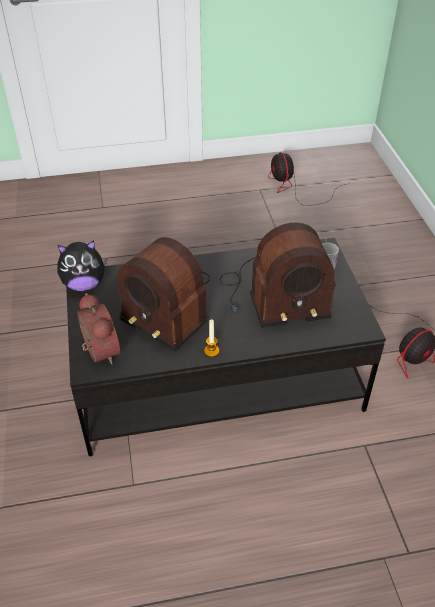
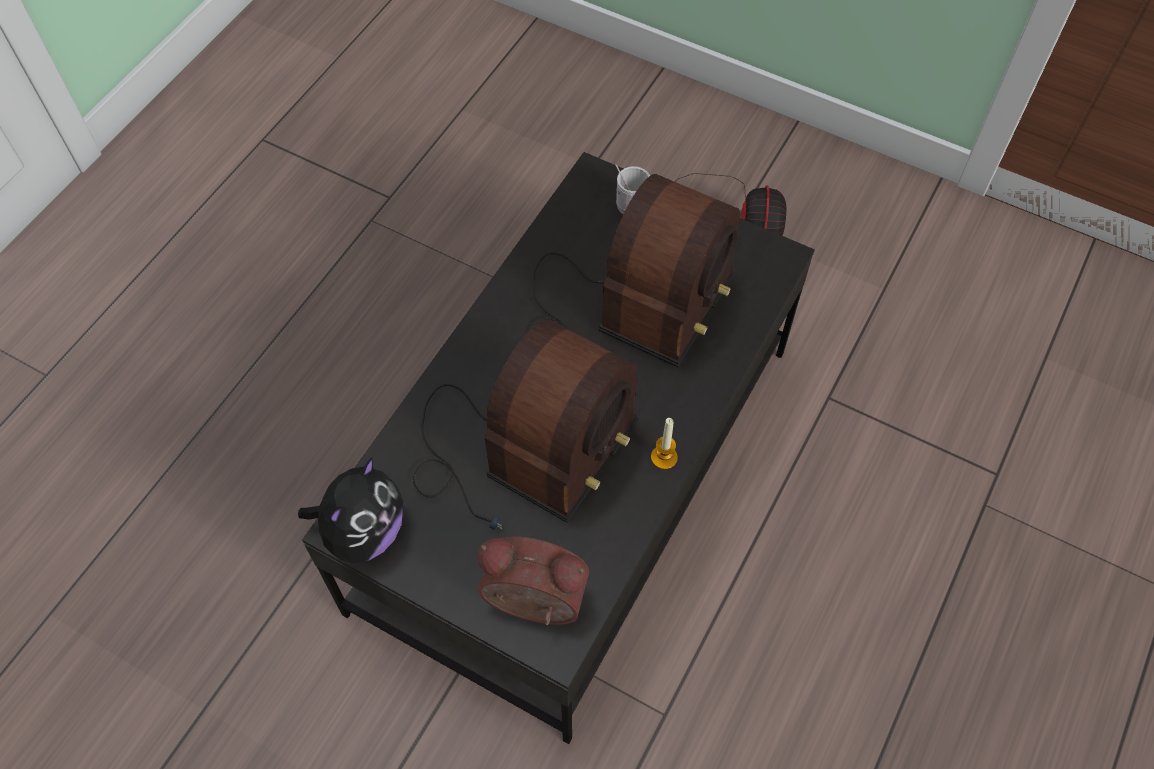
camera: 50 degrees left, 15 degrees up
radio [117,237,210,352] -> radio turned 45 degrees counterclockwise [413,319,638,530]
fan [268,152,346,206] -> none

